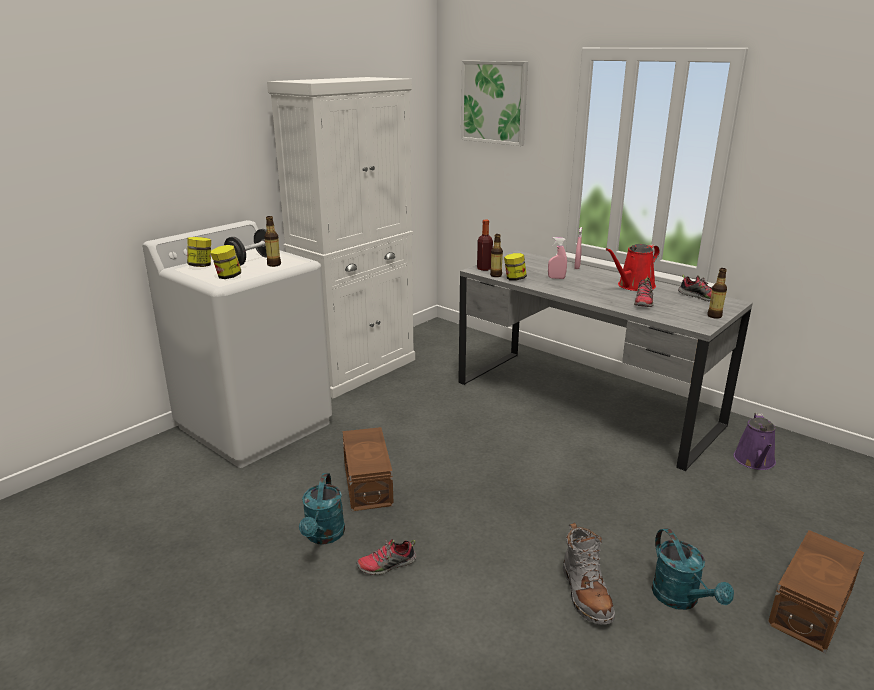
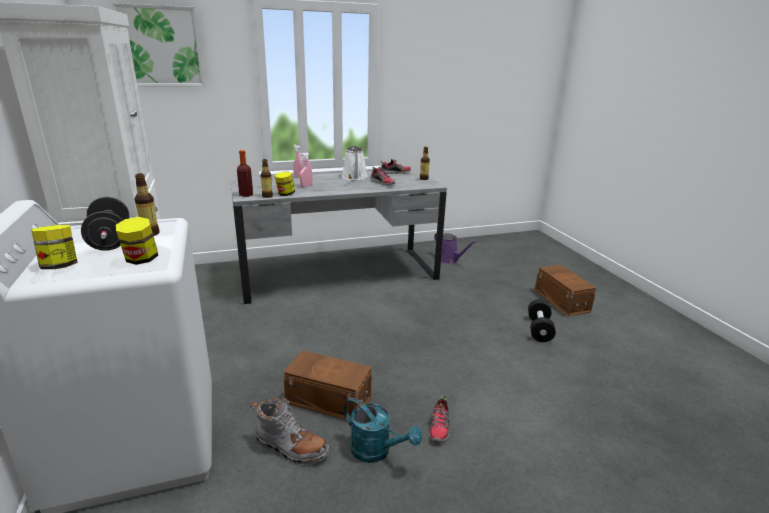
camera: 60 degrees left, 0 degrees up
grey boot [563,523,615,625] -> grey boot moved to [250,397,330,464]
red watering can [606,244,660,291] -> white watering can [342,146,368,180]
turquoise watering can [651,528,734,610] -> black dumbbell [528,299,556,342]

